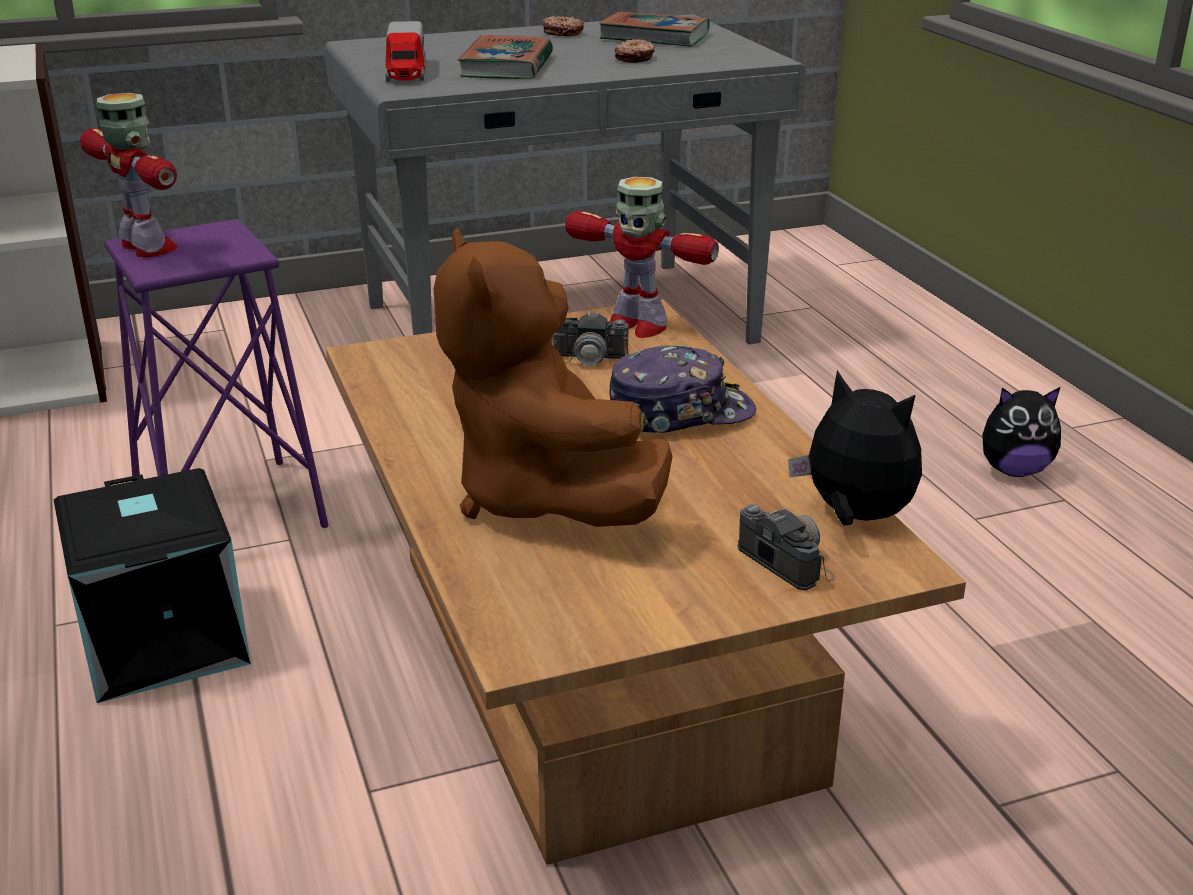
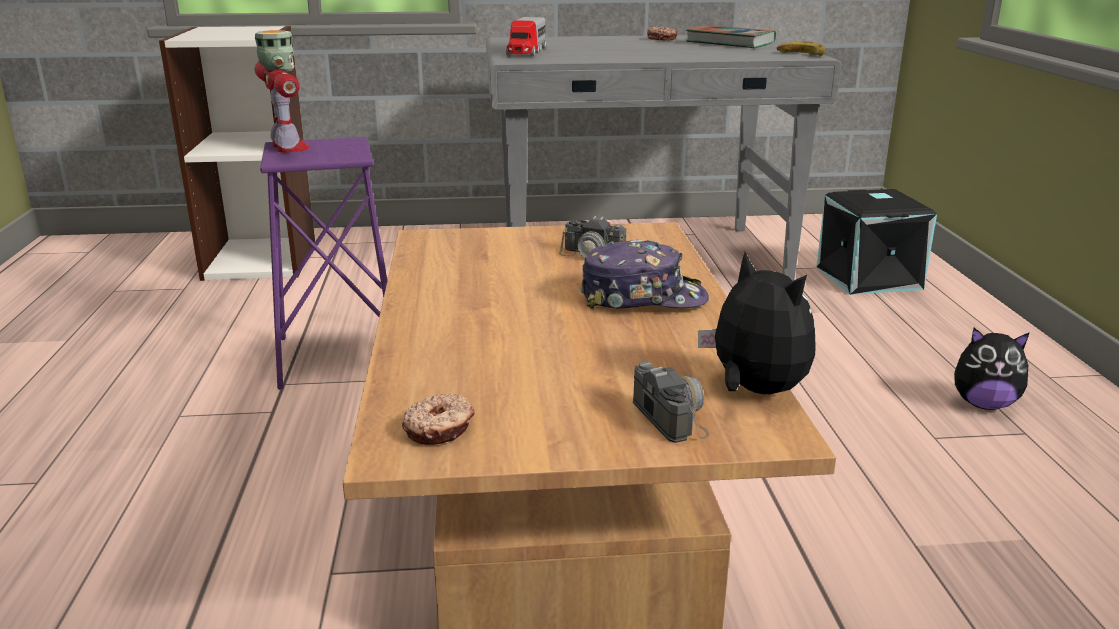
camera: 15 degrees right, 5 degrees down
black storage box [54,468,251,703] -> black storage box moved to [816,189,937,295]
brown plush toy [434,228,673,527] -> none
book [458,35,553,79] -> none
toy robot [565,176,719,338] -> none
donut [614,39,655,63] -> donut moved to [402,394,475,445]
none -> banana [777,41,826,56]

